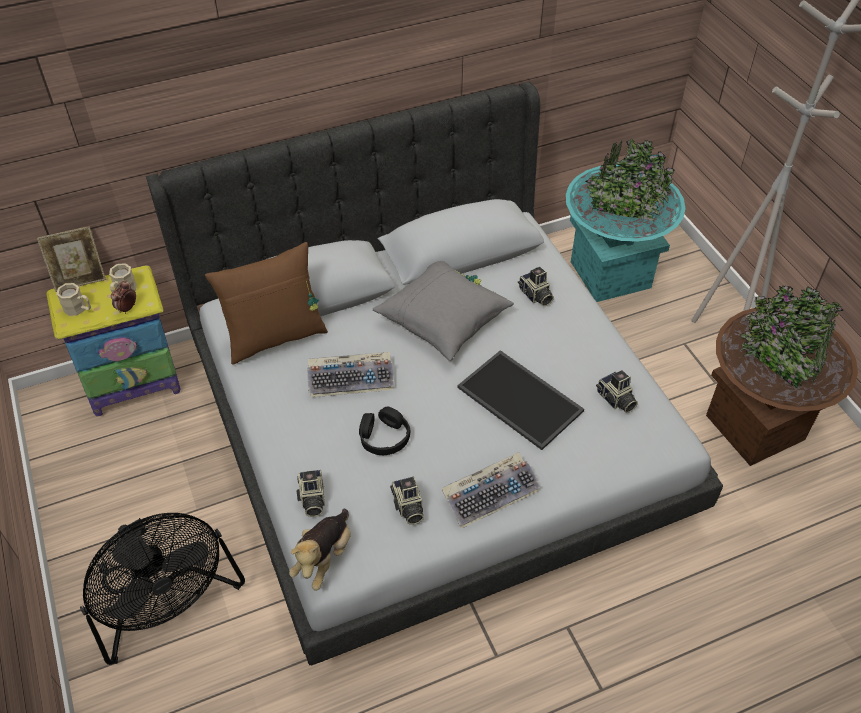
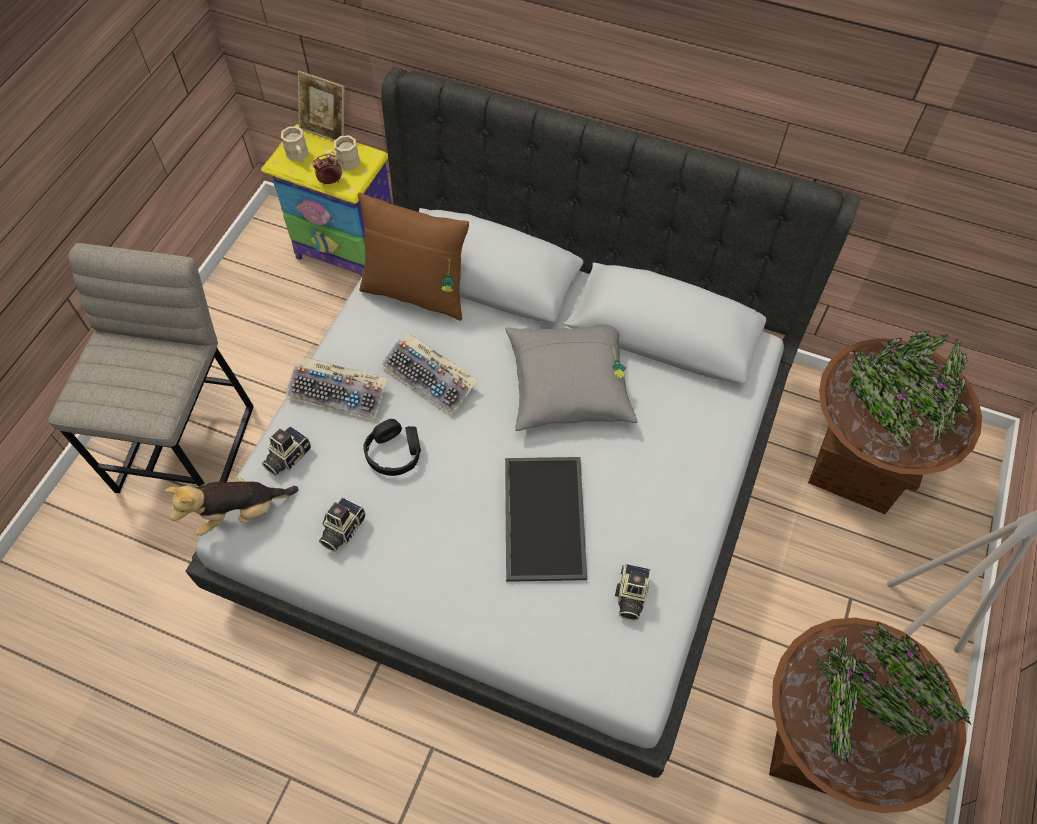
camera: 45 degrees right, 10 degrees up
black fan [80,513,245,665] -> grey chair [49,243,254,493]
keyboard [442,452,541,529] -> keyboard moved to [286,356,387,421]
camera [518,267,554,306] -> none
turquoise planter [566,139,686,302] -> brown planter [808,331,982,514]

